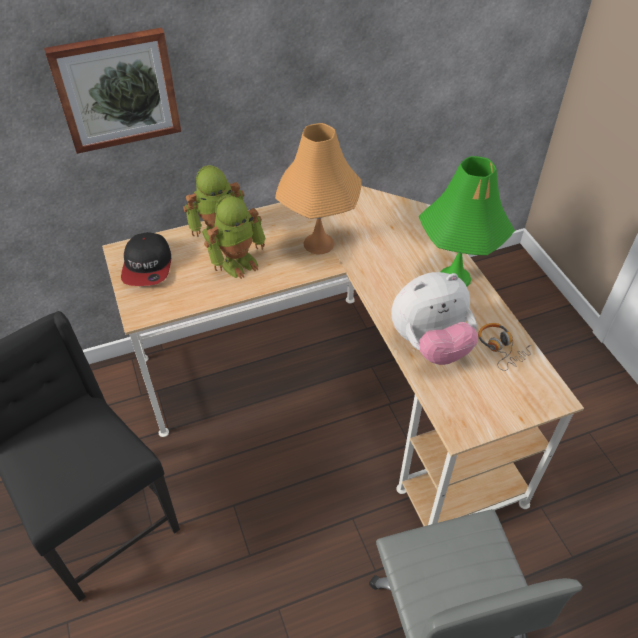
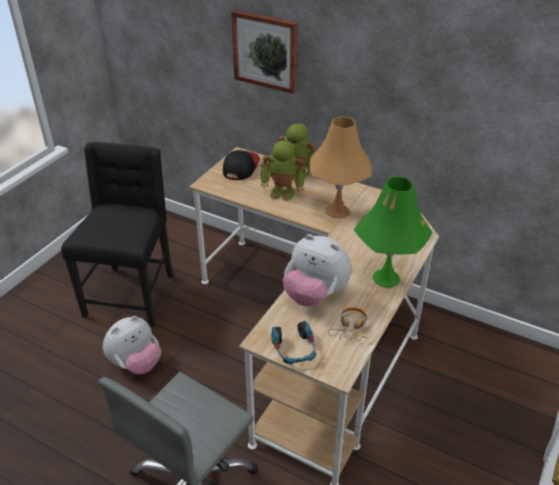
camera: 50 degrees right, 10 degrees down
cap [121,232,171,286] -> cap turned 150 degrees clockwise [223,150,260,180]
none -> plush toy [103,316,161,374]
none -> headphones [271,321,316,365]

